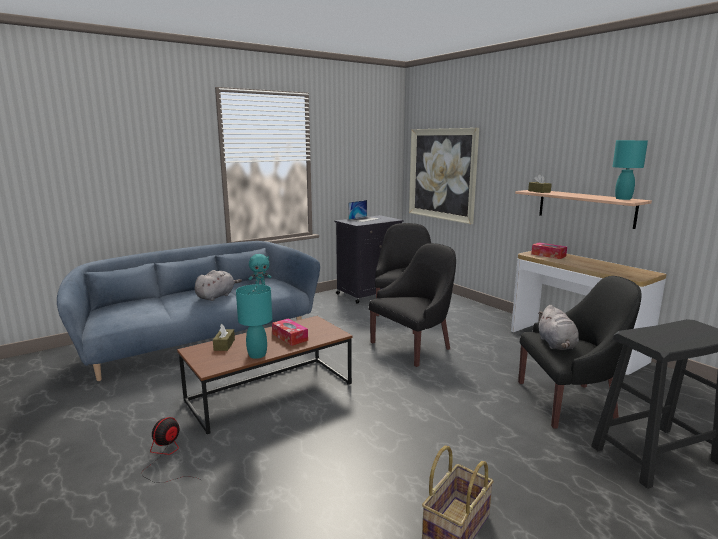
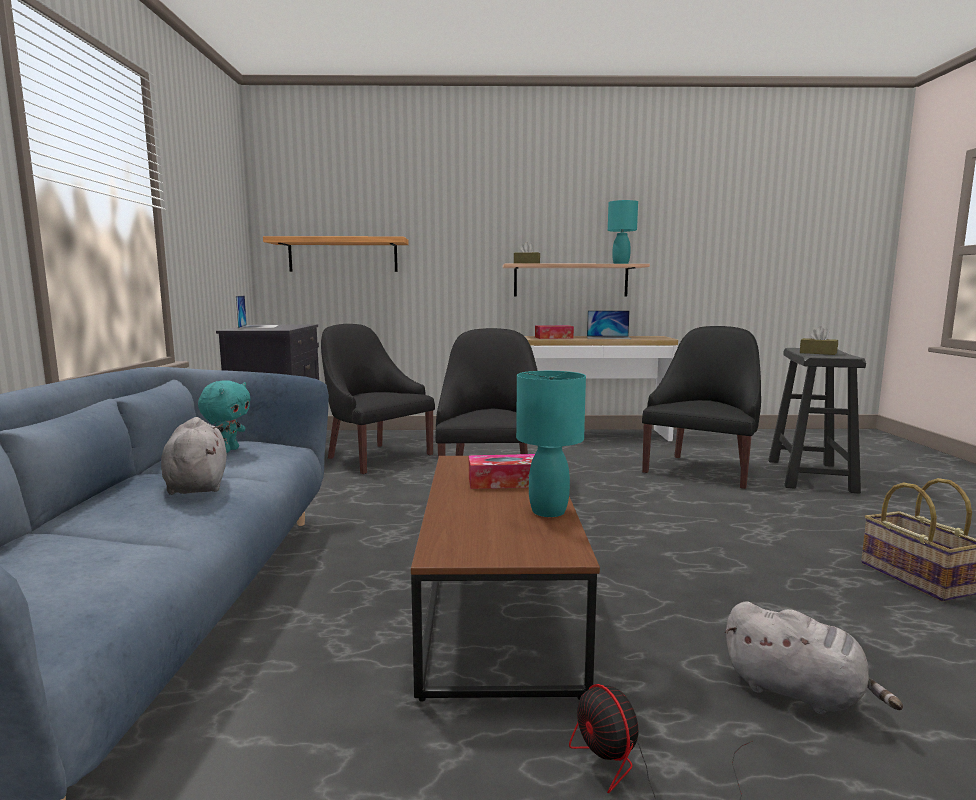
camera: 55 degrees left, 5 degrees down
brown tissue box [213,324,235,351] -> brown tissue box moved to [800,326,838,355]
picture [409,128,479,224] -> shelf [263,236,409,272]
grey plush toy [538,305,579,350] -> grey plush toy moved to [725,602,903,714]
none -> laptop [587,310,631,339]

